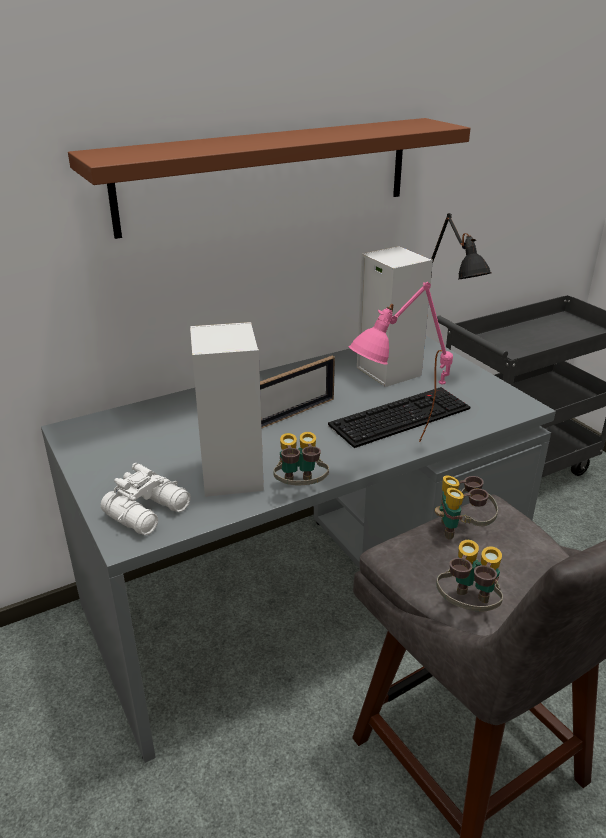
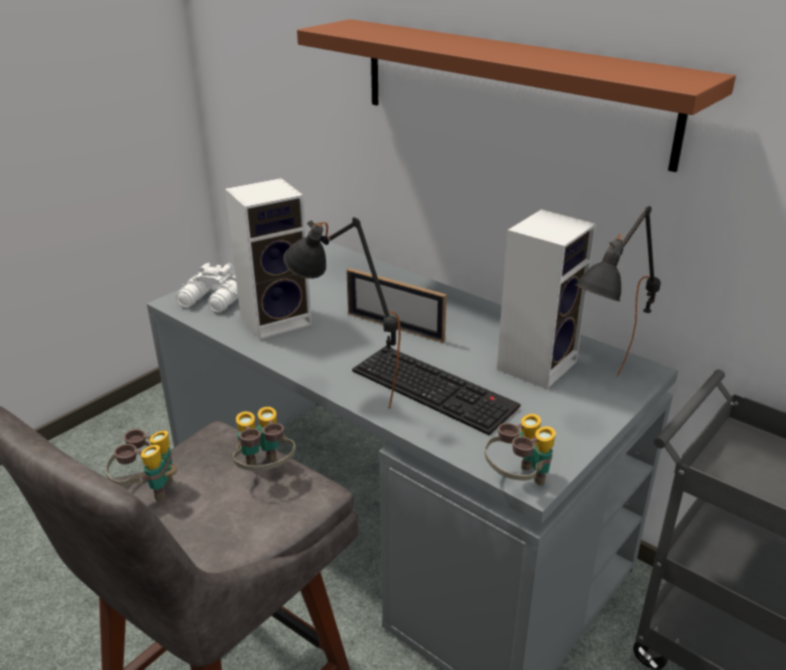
camera: 70 degrees right, 0 degrees up
binoculars [274,432,329,485] -> binoculars moved to [485,414,556,486]
pink table lamp [349,282,453,442] -> black table lamp [283,217,401,409]

